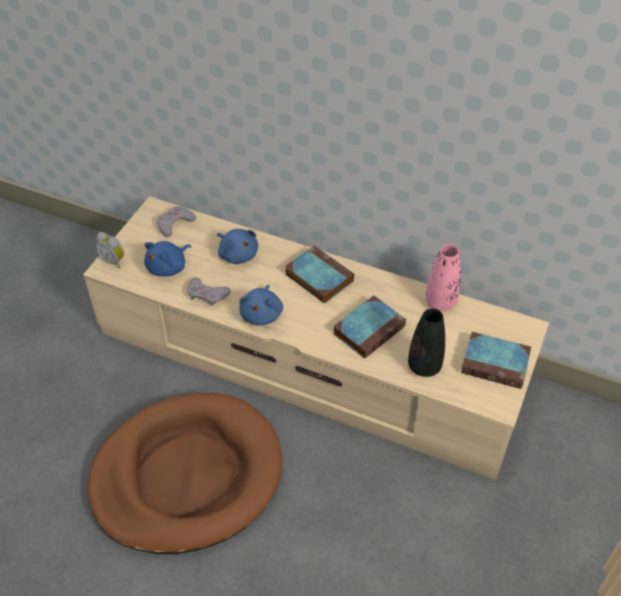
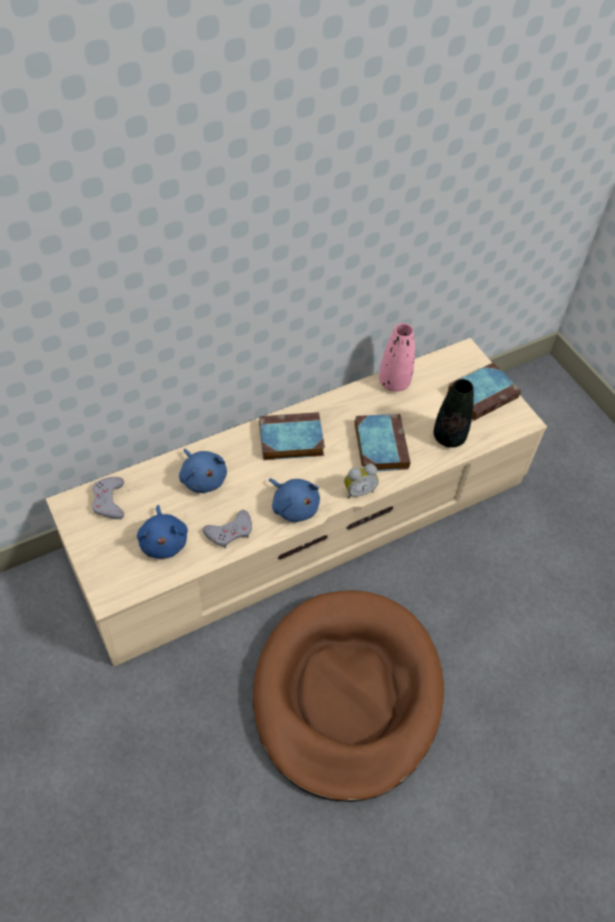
camera: 55 degrees left, 5 degrees up
alarm clock [96,232,124,268] -> alarm clock moved to [344,464,379,499]
blue plush toy [217,229,258,264] -> blue plush toy turned 60 degrees clockwise [179,448,227,493]

